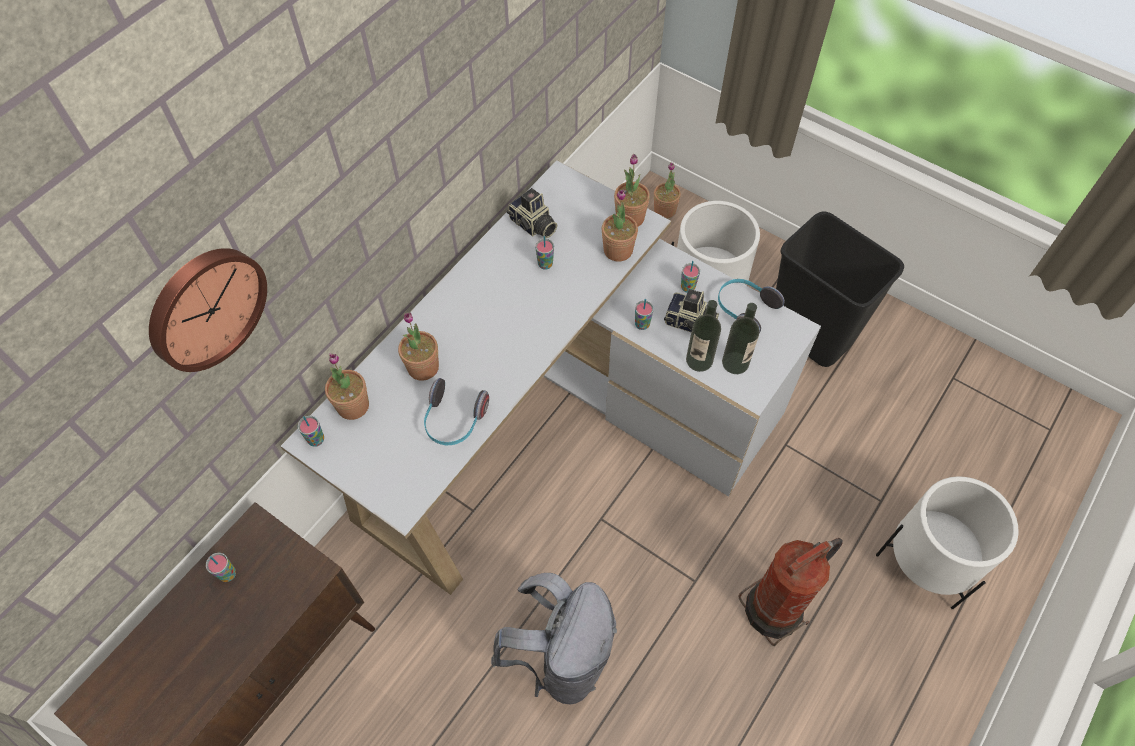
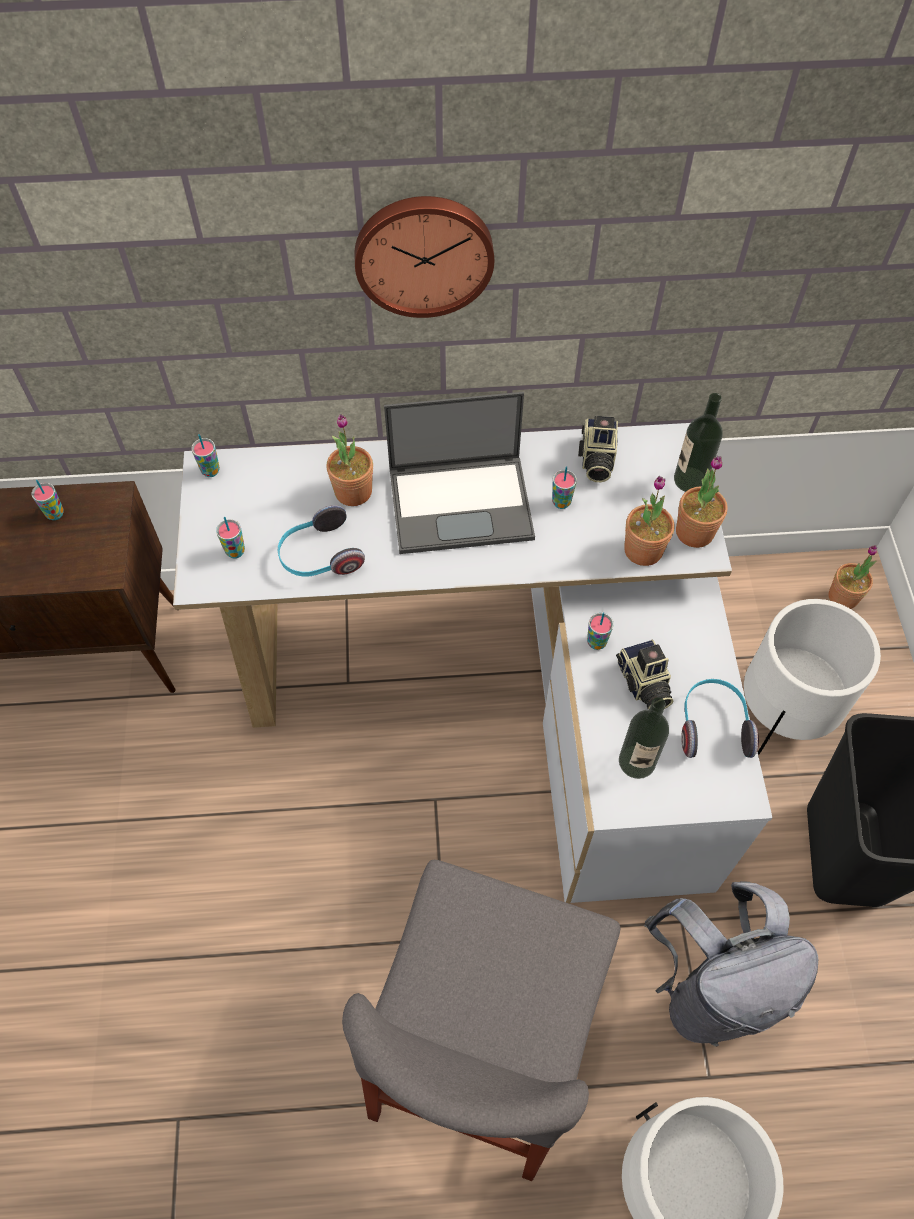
camera: 50 degrees right, 0 degrees up
wall clock [149,248,267,372] -> wall clock moved to [354,196,494,318]
potted plant [325,353,369,420] -> none
grey backpack [491,573,617,705] -> grey backpack moved to [644,881,818,1047]
cup [681,261,700,292] -> cup moved to [216,517,245,558]
bottle [686,300,721,372] -> bottle moved to [674,393,723,492]
fire extinguisher [738,538,843,646] -> grey chair [342,860,621,1181]
none -> laptop [384,392,535,554]

